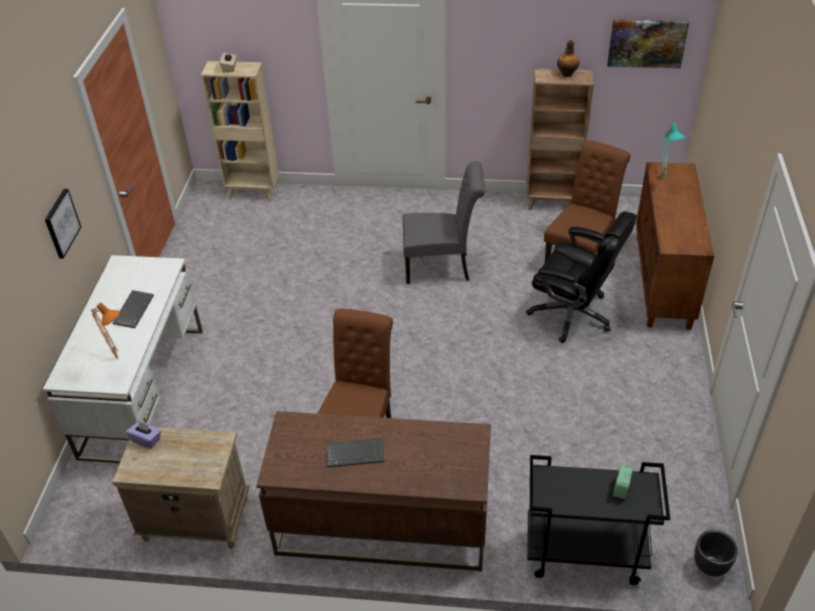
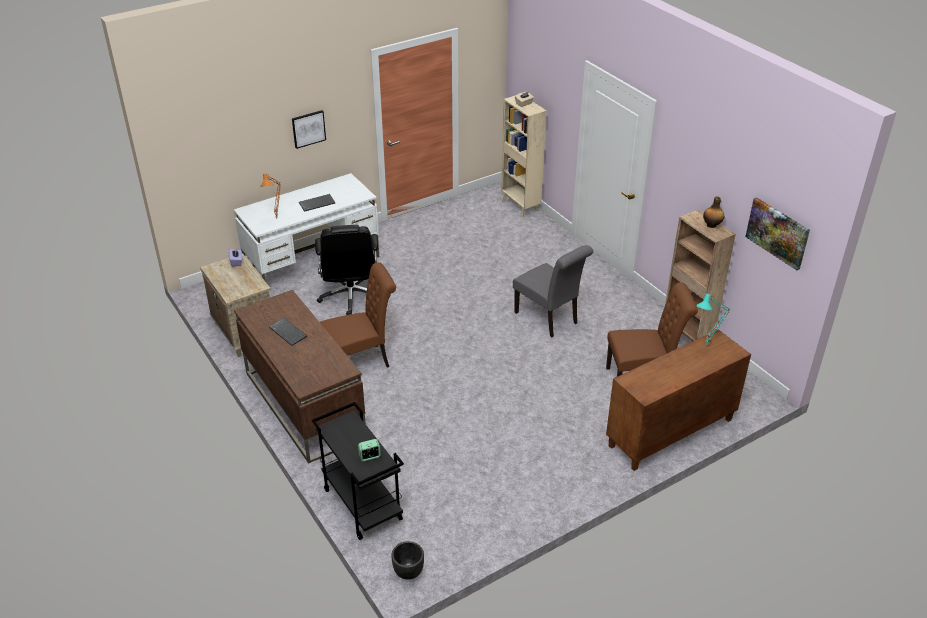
camera: 50 degrees right, 5 degrees down
black office chair [526,211,637,343] -> black office chair moved to [315,225,378,315]

